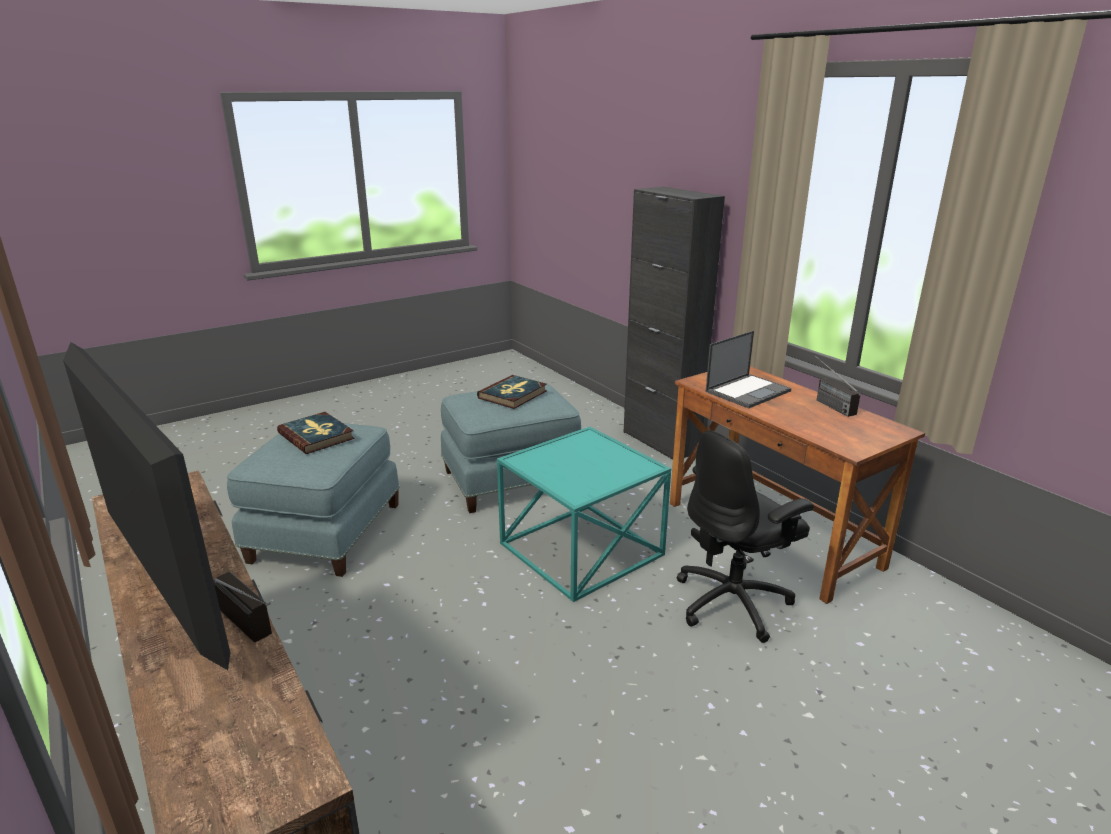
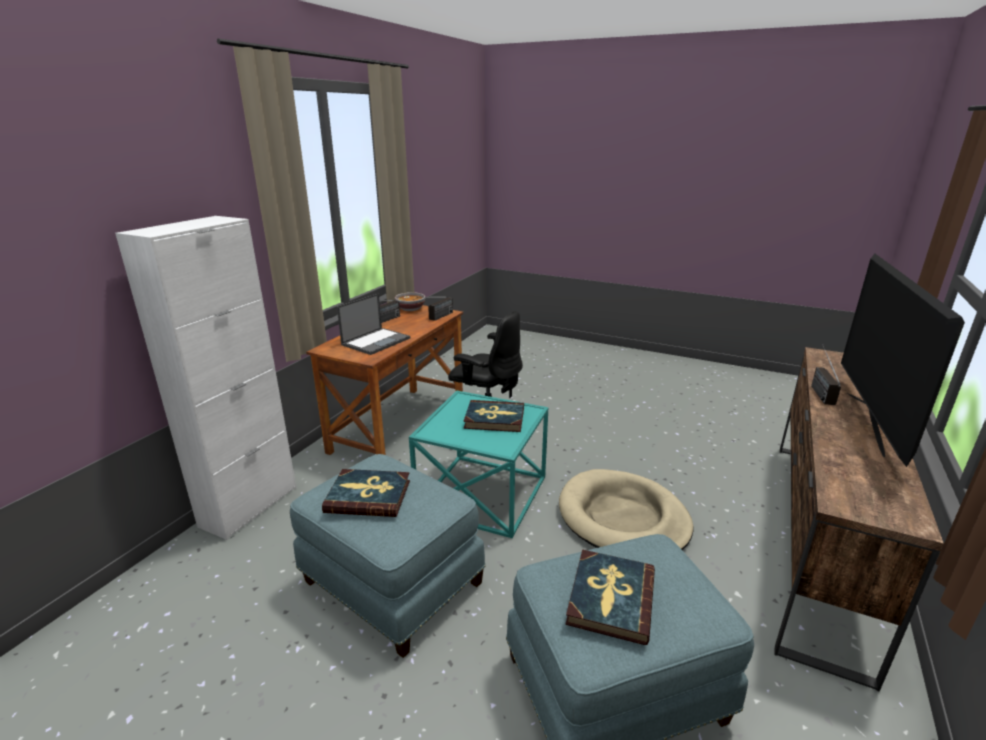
camera: 120 degrees left, 0 degrees up
black cabinet [623,186,725,459] -> white cabinet [115,216,296,540]
laptop [706,331,791,409] -> laptop turned 105 degrees clockwise [337,293,410,355]
none -> bowl [395,292,425,311]
none -> radio [417,297,453,321]
none -> book [463,400,524,432]
none -> beige dog bed [559,469,693,550]

